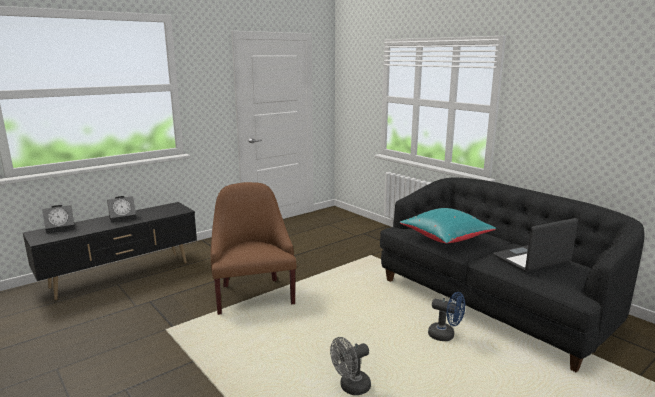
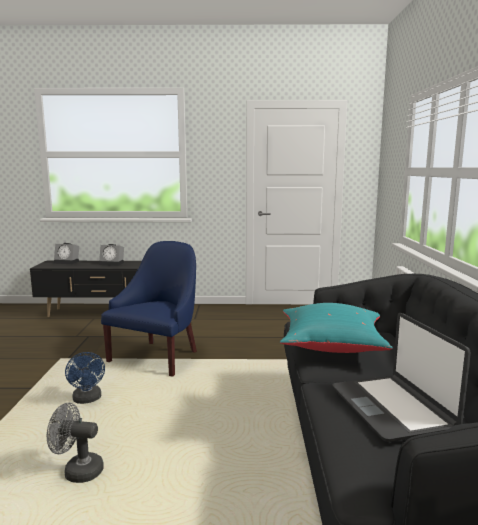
camera: 40 degrees right, 5 degrees down
brown armchair [211,182,297,315] -> blue armchair [101,241,197,377]
blue fan [428,292,465,341] -> blue fan moved to [65,352,105,404]
laptop [493,218,578,272] -> laptop turned 120 degrees counterclockwise [332,313,471,442]

